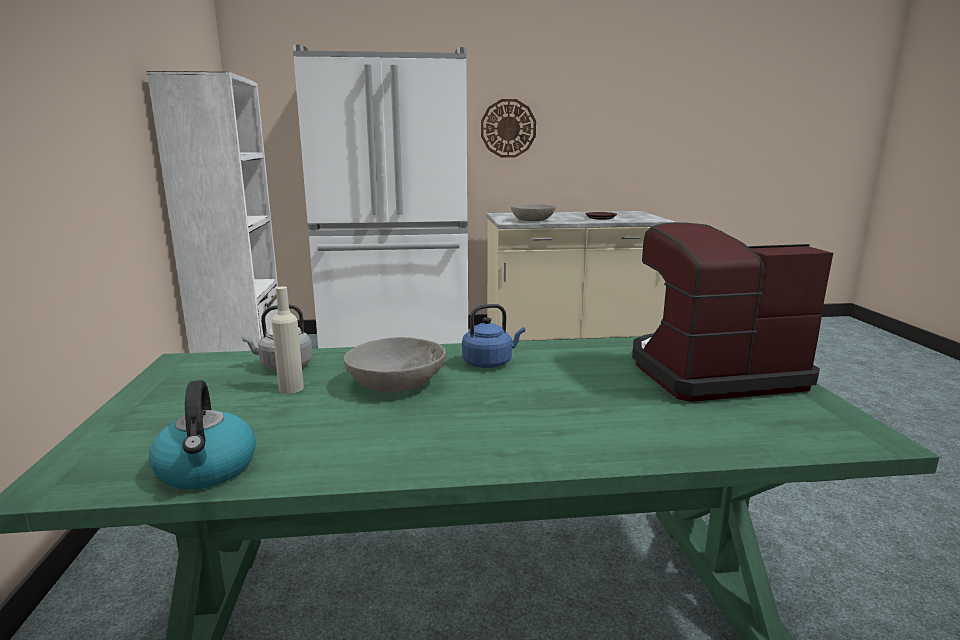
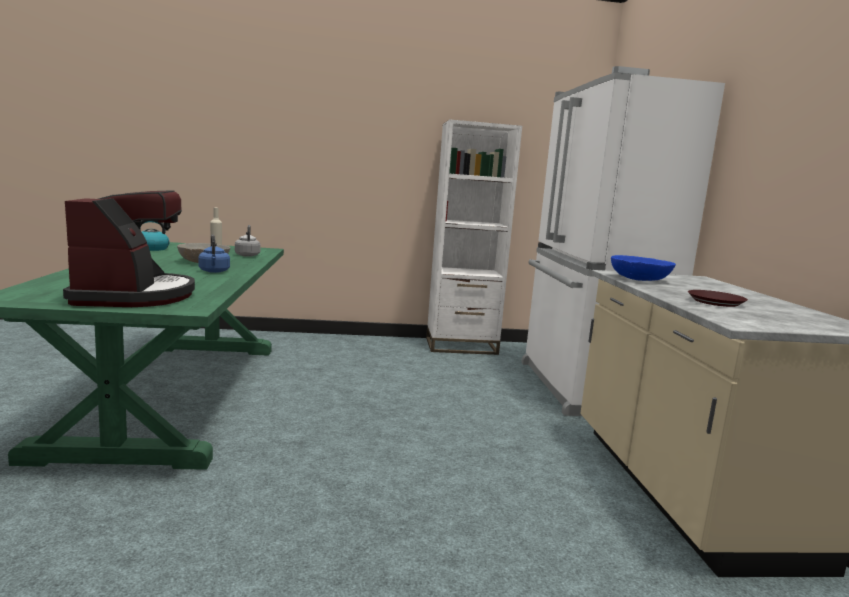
camera: 90 degrees right, 5 degrees down
wall clock [481,99,536,158] -> none
grey bowl [511,204,556,221] -> blue bowl [611,255,676,281]

